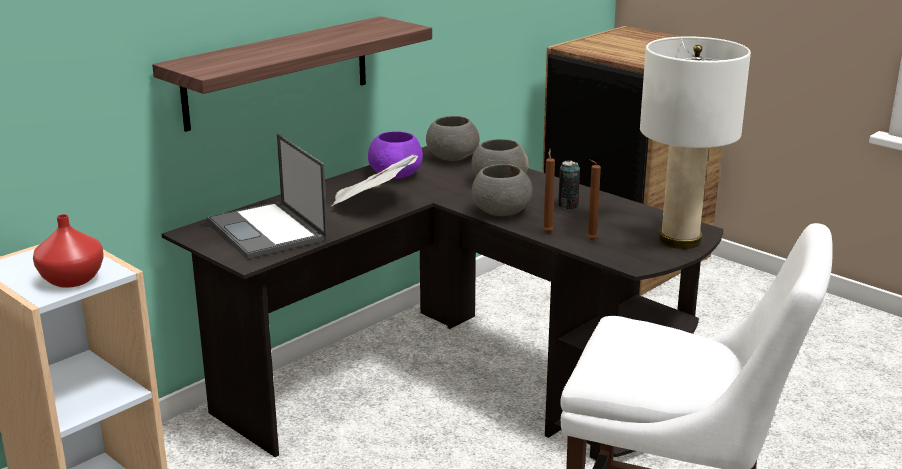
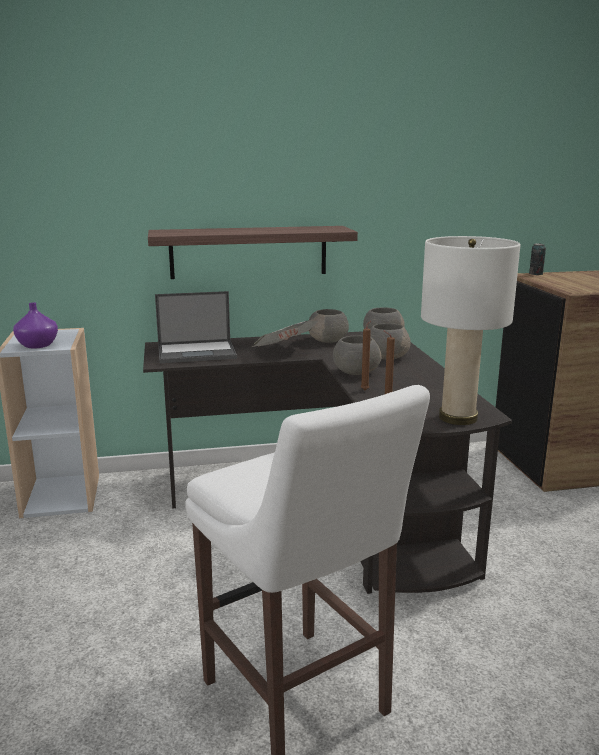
camera: 35 degrees right, 5 degrees down
red vase [33,214,103,288] -> purple vase [13,303,58,349]
laptop [207,134,328,259] -> laptop turned 105 degrees counterclockwise [155,291,237,363]
purple bowl [368,131,423,179] -> grey bowl [309,309,349,343]
can [558,160,580,209] -> can moved to [529,243,546,275]

